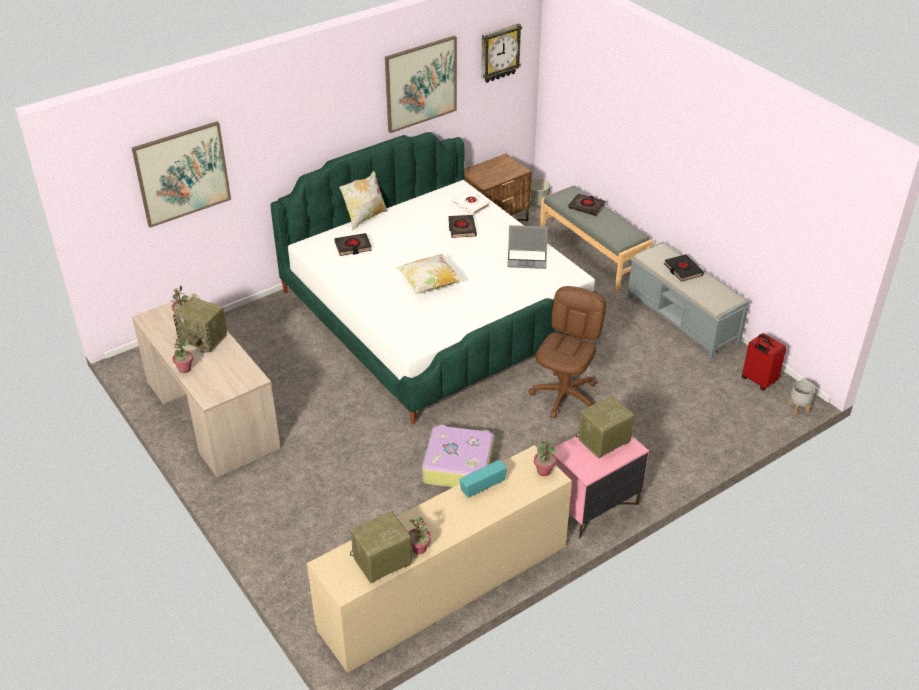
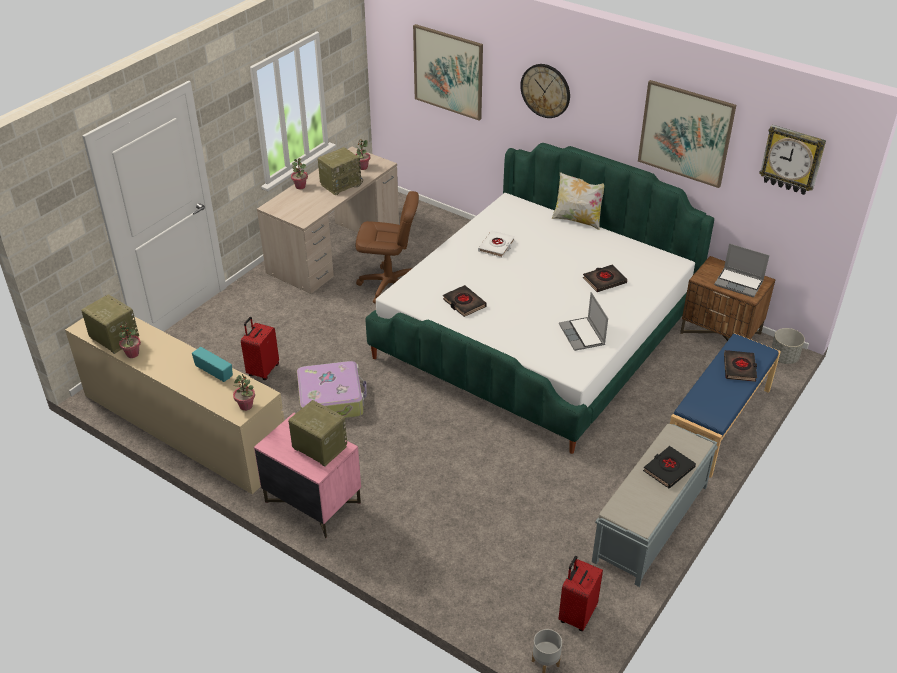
camera: 70 degrees right, 0 degrees up
radio [173,297,227,353] -> radio turned 135 degrees counterclockwise [318,147,363,195]
black book [334,233,372,256] -> black book moved to [443,285,487,317]
pillow [396,254,464,294] -> none
white book [451,191,490,215] -> white book moved to [478,230,515,258]
brown office chair [529,286,606,418] -> brown office chair moved to [356,191,419,304]
grey bench [540,185,653,292] -> blue bench [670,333,781,478]
none -> red suitcase [241,317,279,380]
none -> wall clock [520,64,570,118]
none -> laptop [714,244,770,297]

